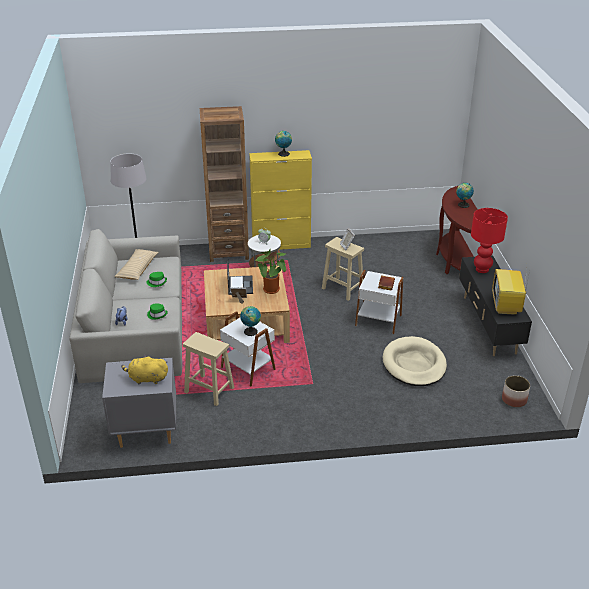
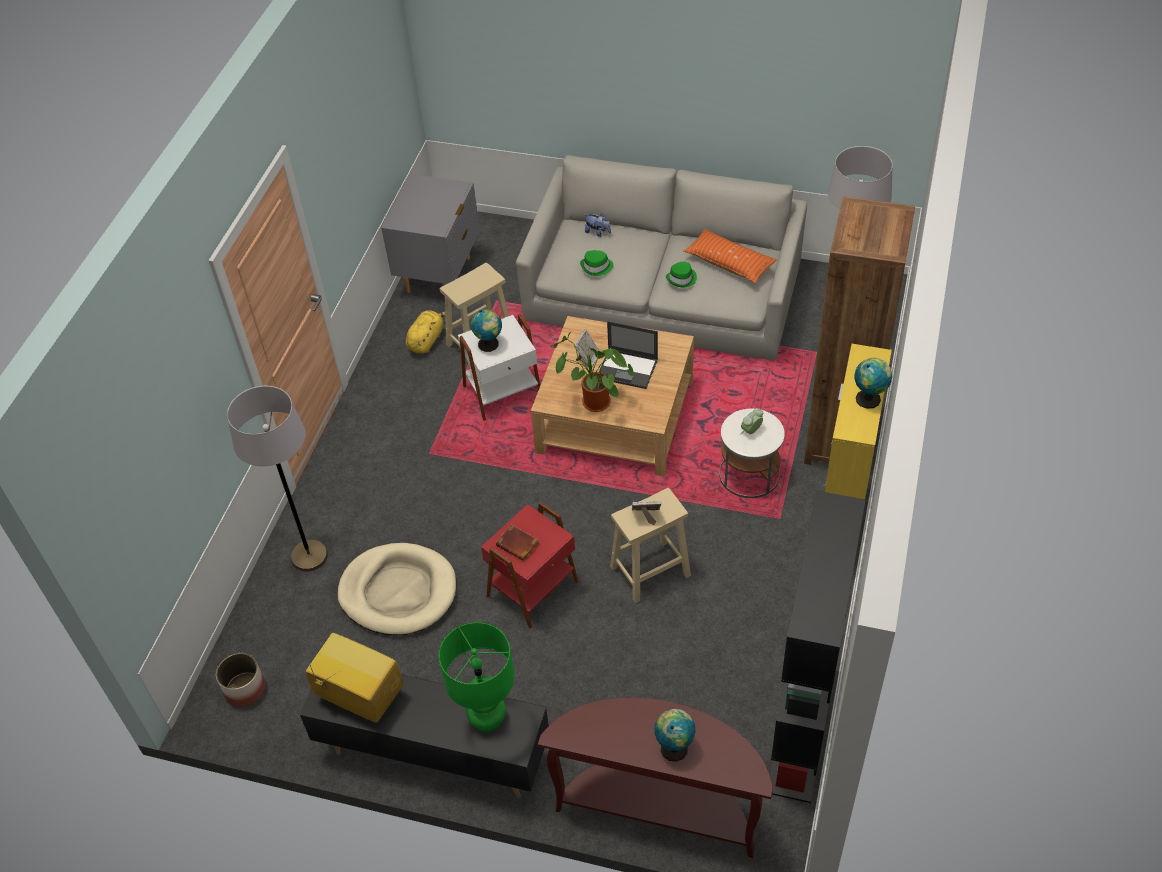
camera: 115 degrees right, 15 degrees up
beige pillow [115,249,159,280] -> orange pillow [684,229,777,284]
yellow plush toy [122,355,168,384] -> yellow plush toy moved to [406,310,445,354]
white side table [355,270,403,334] -> red side table [481,502,579,629]
red table lamp [471,208,508,273] -> green table lamp [438,622,515,732]
none -> grey floor lamp [227,386,328,572]
none -> black bookcase [770,491,866,803]

